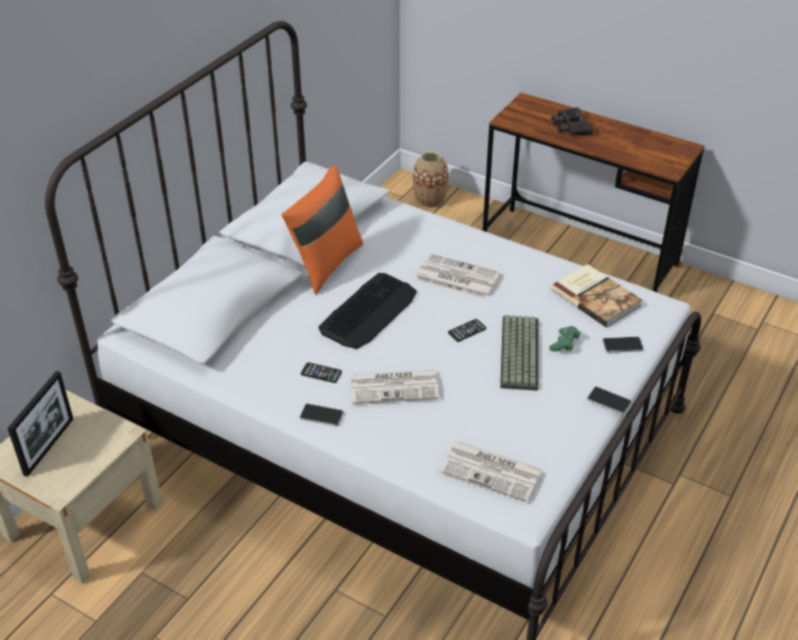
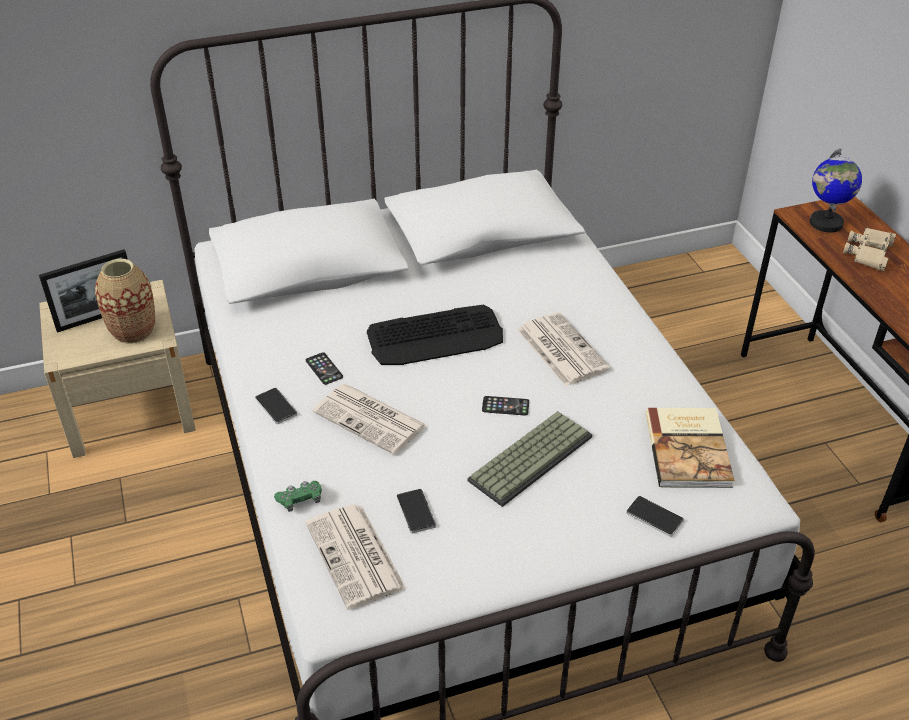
camera: 40 degrees right, 0 degrees up
orange pillow [281,166,363,294] -> none
vase [413,151,448,208] -> vase moved to [95,259,155,344]
green game controller [549,326,580,351] -> green game controller moved to [274,481,322,512]
black binoculars [551,107,593,136] -> beige binoculars [843,227,896,271]
phone [587,386,631,414] -> phone moved to [397,489,436,534]
none -> globe [810,149,862,233]

